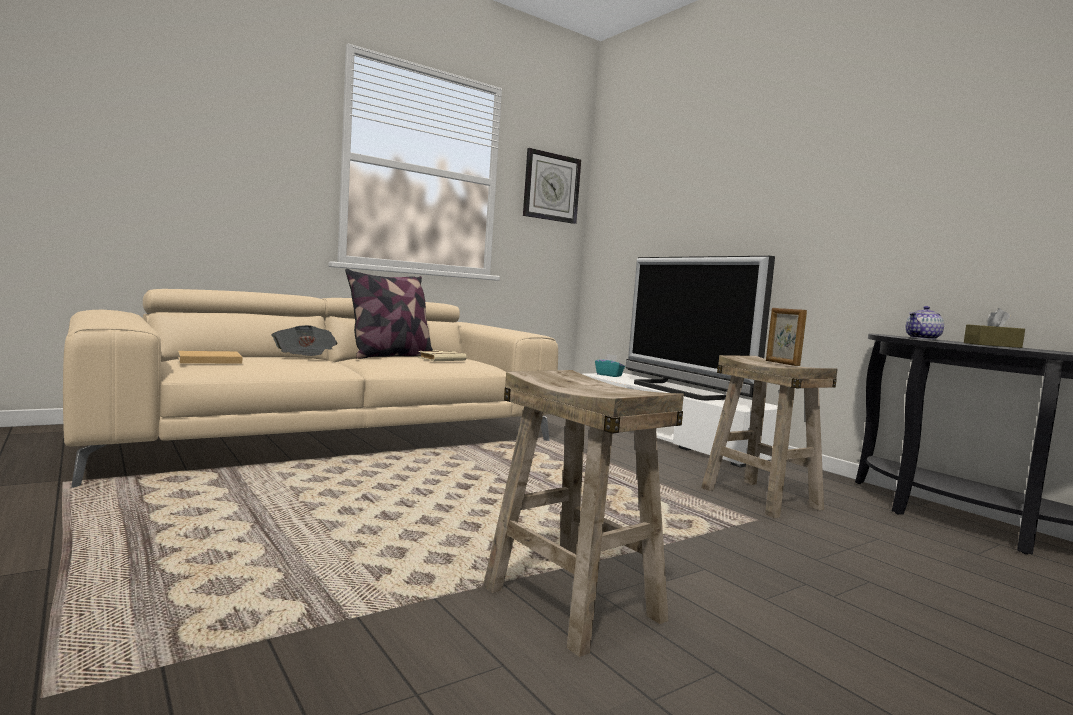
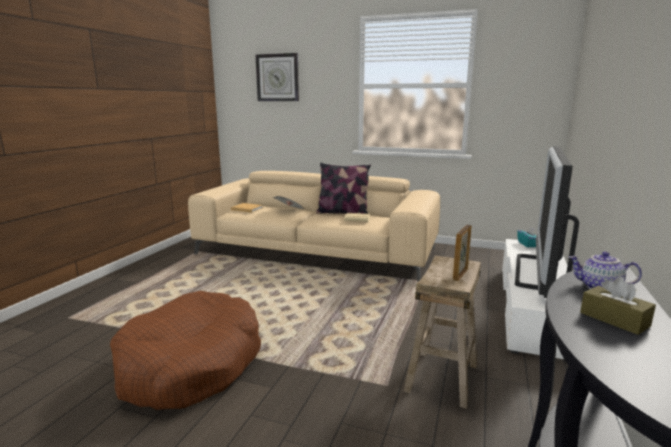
camera: 55 degrees right, 10 degrees up
beige stool [483,370,684,657] -> brown dog bed [110,291,261,410]
wall clock [523,148,581,224] -> wall clock moved to [255,53,299,101]

